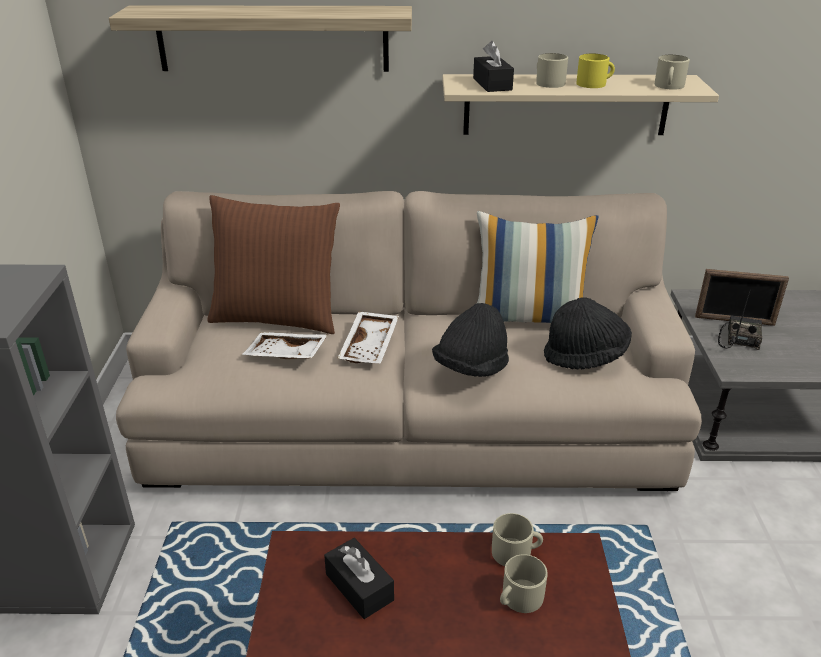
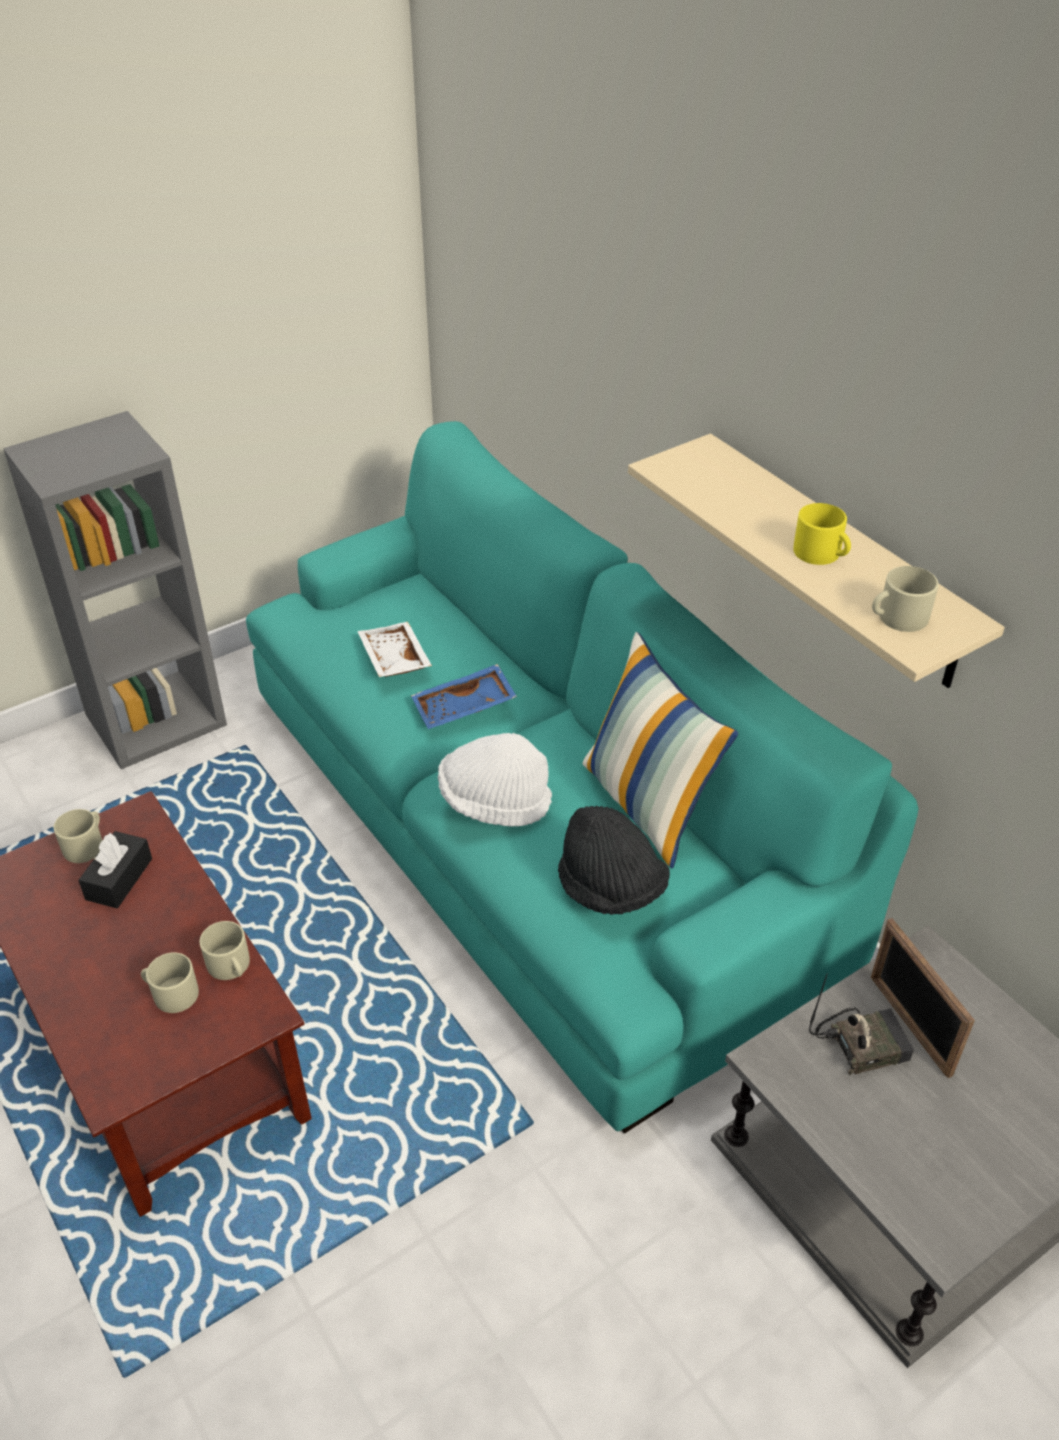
camera: 55 degrees right, 10 degrees up
shelf [109,5,412,72] -> none
beige sofa [116,191,702,491] -> turquoise sofa [246,421,919,1133]
brown pillow [207,195,340,334] -> none
white tray [337,311,399,363] -> blue tray [411,664,517,729]
black hat [432,303,509,377] -> white hat [438,733,552,827]
black tissue box [473,41,514,92] -> none
beige mug [536,53,568,88] -> beige mug moved to [53,809,102,863]

